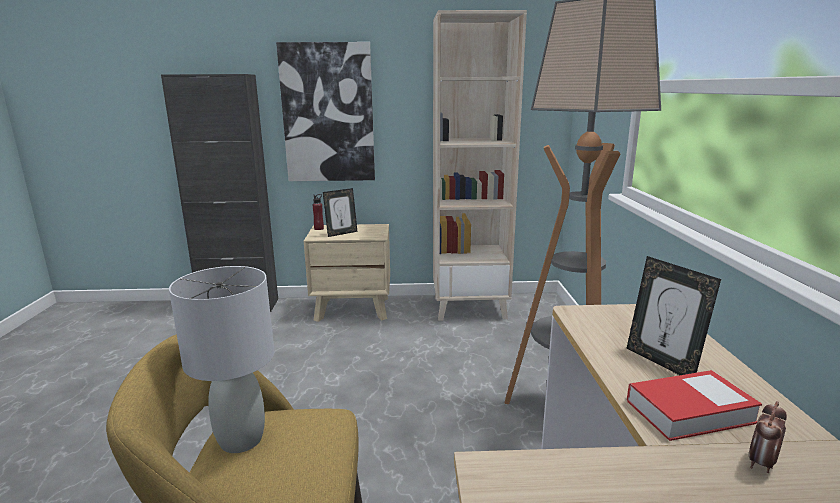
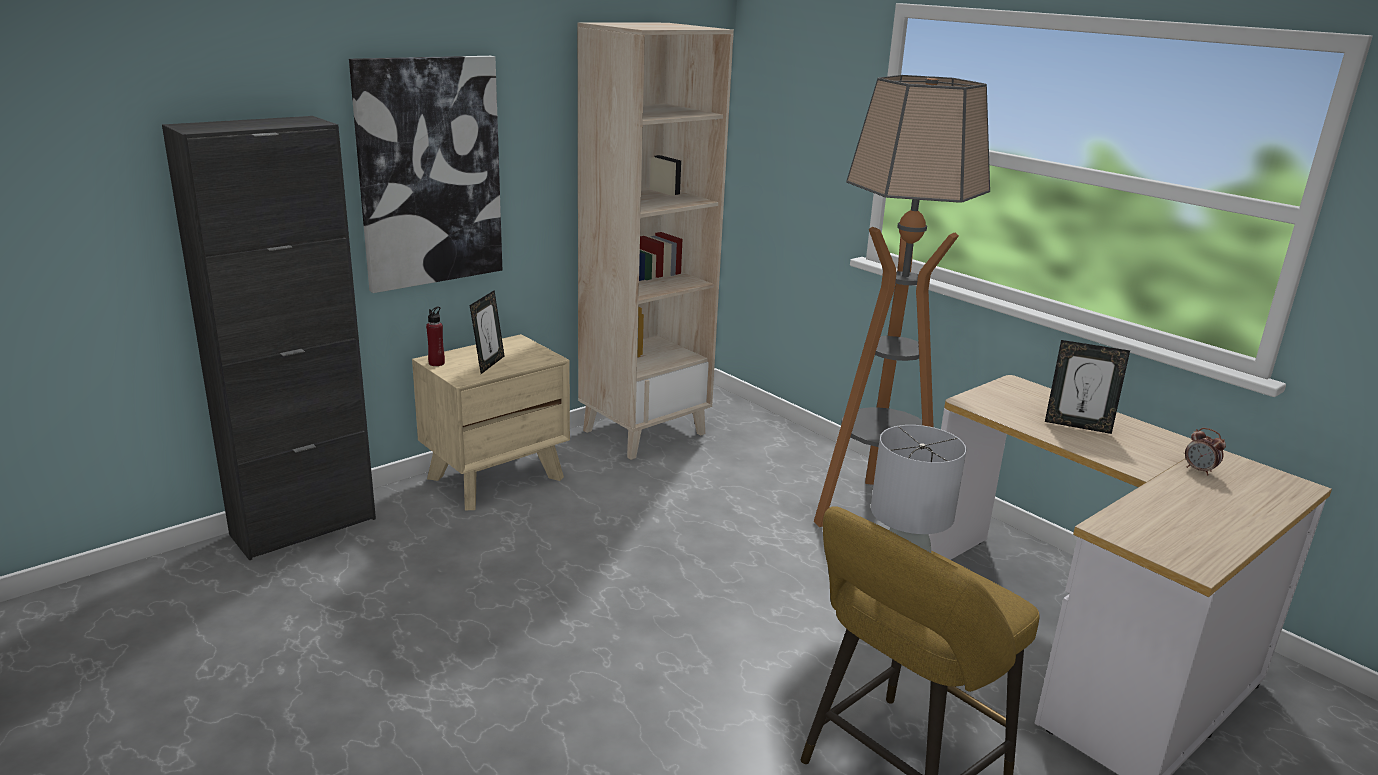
camera: 40 degrees left, 5 degrees up
book [627,370,762,441] -> none
alarm clock [748,401,787,473] -> alarm clock turned 45 degrees counterclockwise [1185,428,1226,476]

